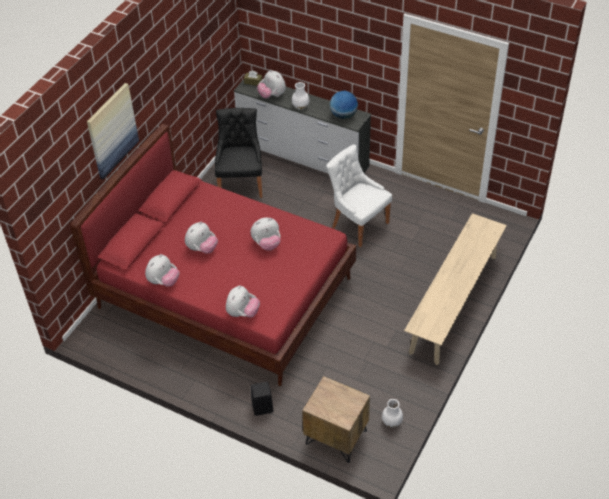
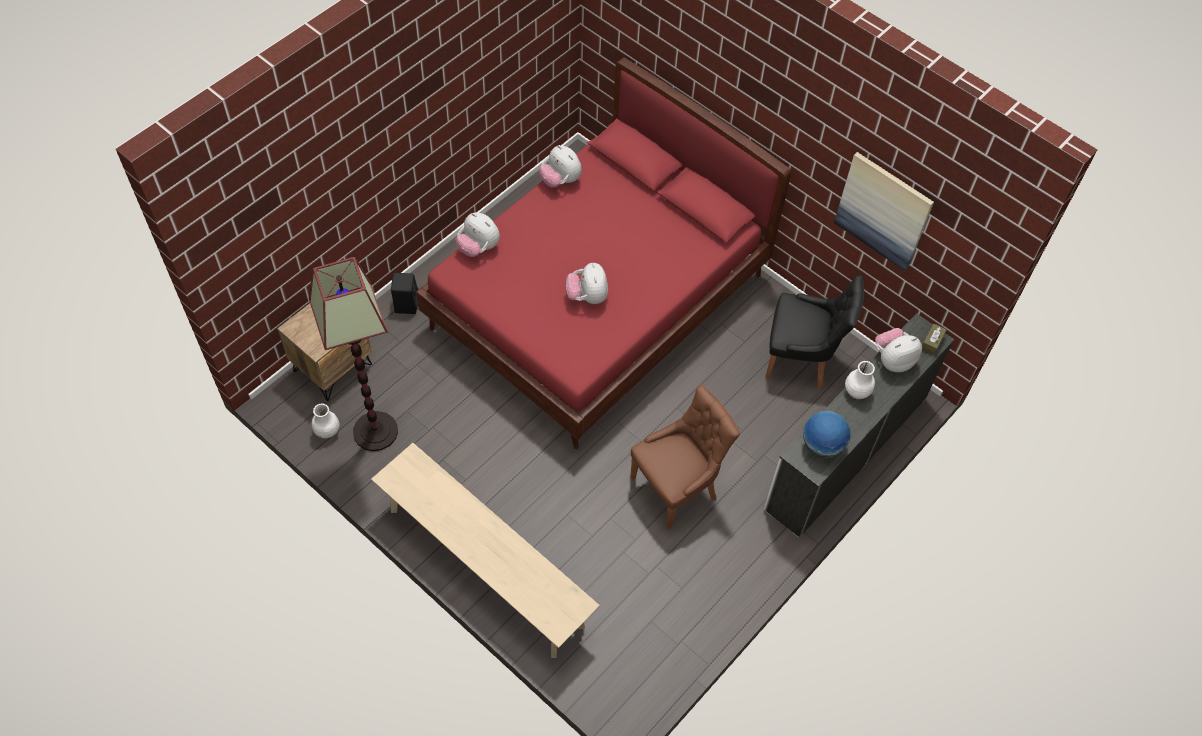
camera: 100 degrees right, 10 degrees up
picture [87,83,139,180] -> picture moved to [834,152,934,271]
plush toy [185,221,218,254] -> none
white chair [326,144,392,247] -> brown chair [630,385,740,530]
none -> floor lamp [309,257,398,451]

